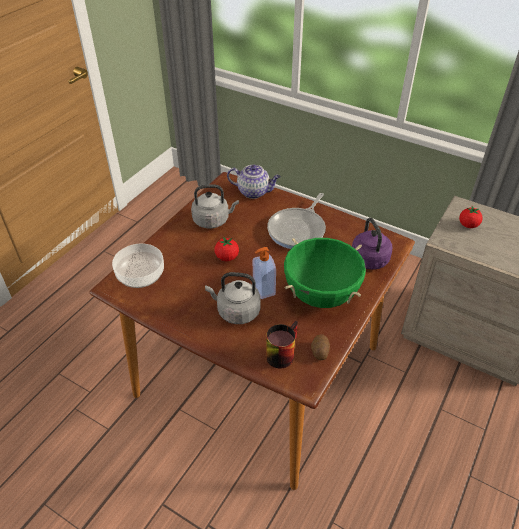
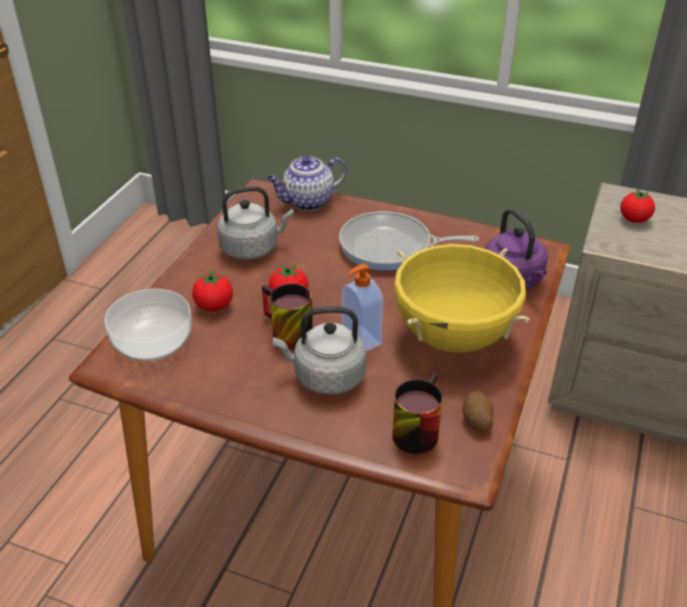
camera: 10 degrees left, 5 degrees down
teapot [227,165,281,199] -> teapot turned 150 degrees clockwise [267,156,347,211]
frying pan [267,193,326,249] -> frying pan turned 75 degrees clockwise [339,211,479,271]
green cooking pot [284,238,366,308] -> yellow cooking pot [394,244,530,353]
none -> tomato [192,270,233,312]
none -> mug [262,284,313,349]

